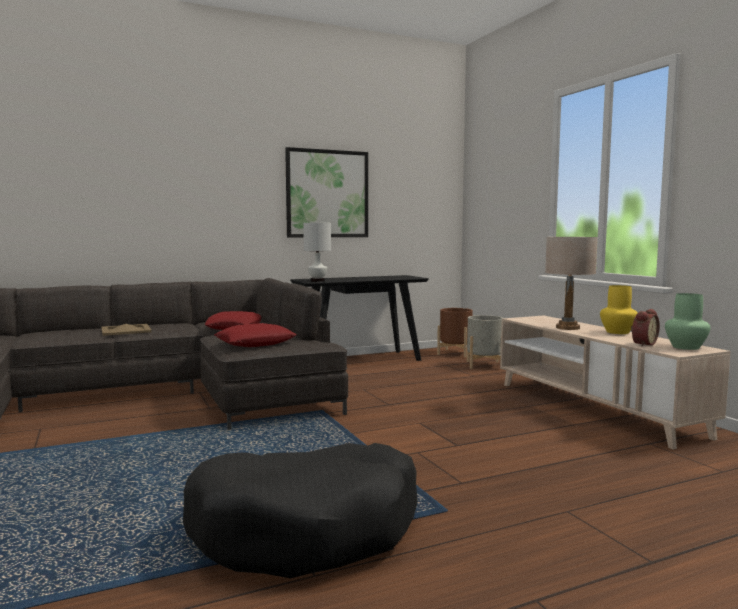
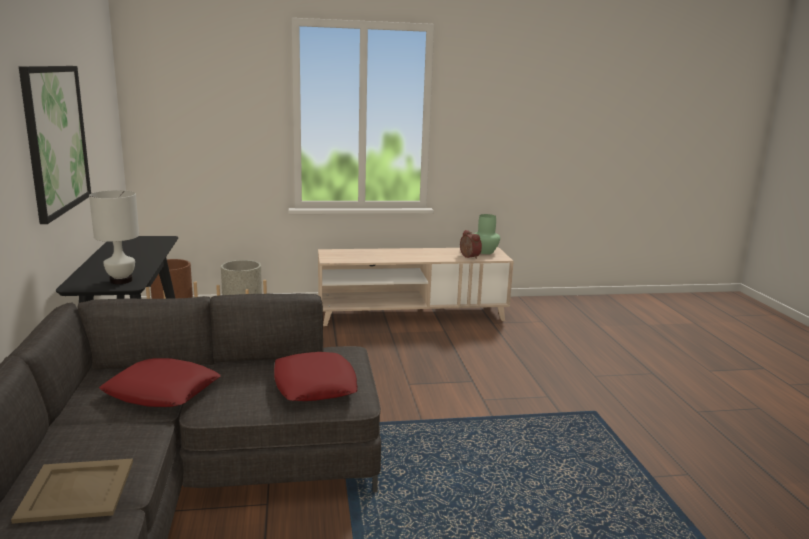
camera: 75 degrees left, 10 degrees up
black dog bed [183,443,418,578] -> none
beige table lamp [545,237,598,330] -> none
yellow vase [600,285,638,334] -> none

